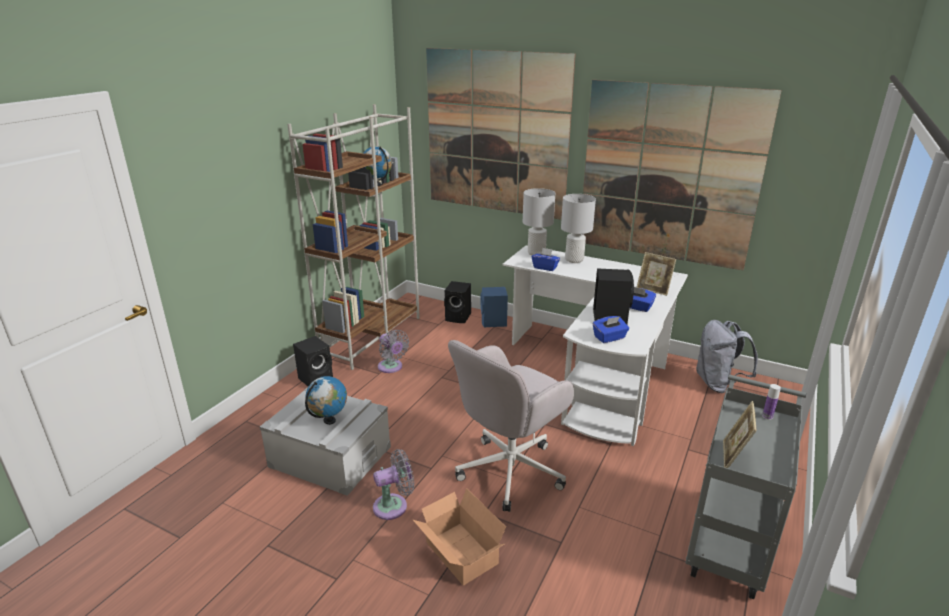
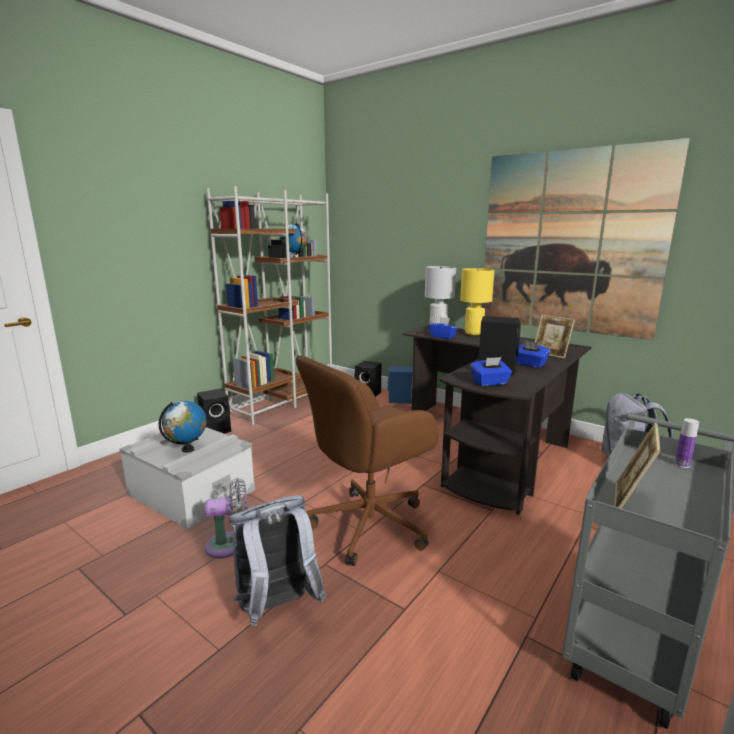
camera: 10 degrees right, 10 degrees down
grey fan [378,330,409,373] -> none
cardboard box [412,488,506,585] -> grey backpack [229,495,327,626]
picture [426,48,575,220] -> none
grey office chair [448,340,574,512] -> brown office chair [296,355,439,566]
white desk [503,246,688,446] -> black desk [402,325,592,515]
grey table lamp [561,194,596,263] -> yellow table lamp [460,268,495,335]

